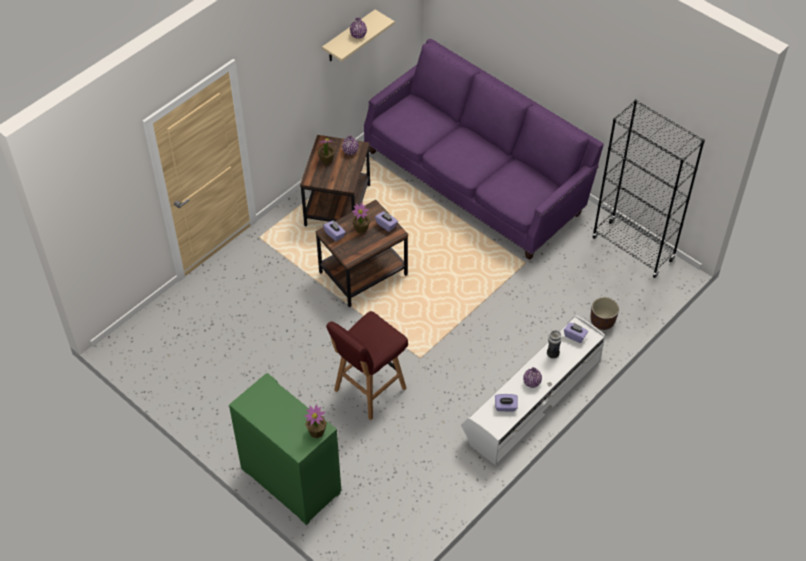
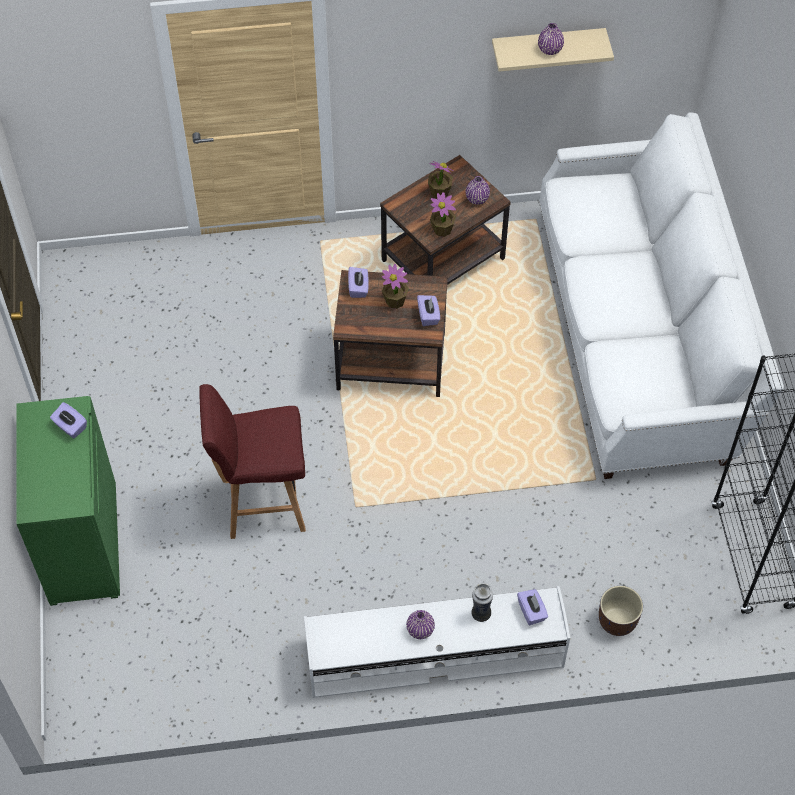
camera: 40 degrees right, 5 degrees up
potted plant [304,404,327,438] -> potted plant moved to [430,192,456,237]
purple sofa [364,39,604,260] -> white sofa [539,112,784,479]
purple tissue box [495,394,518,411] -> purple tissue box moved to [50,402,87,439]

